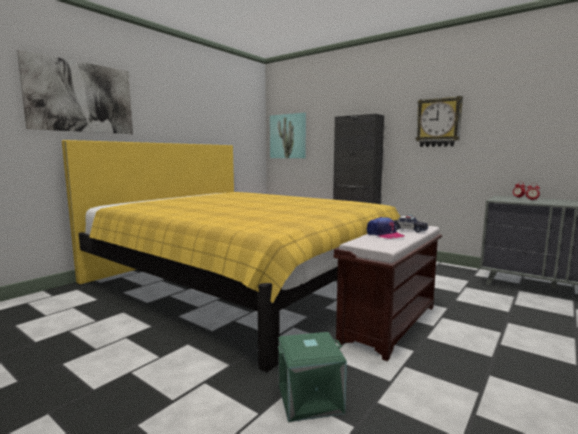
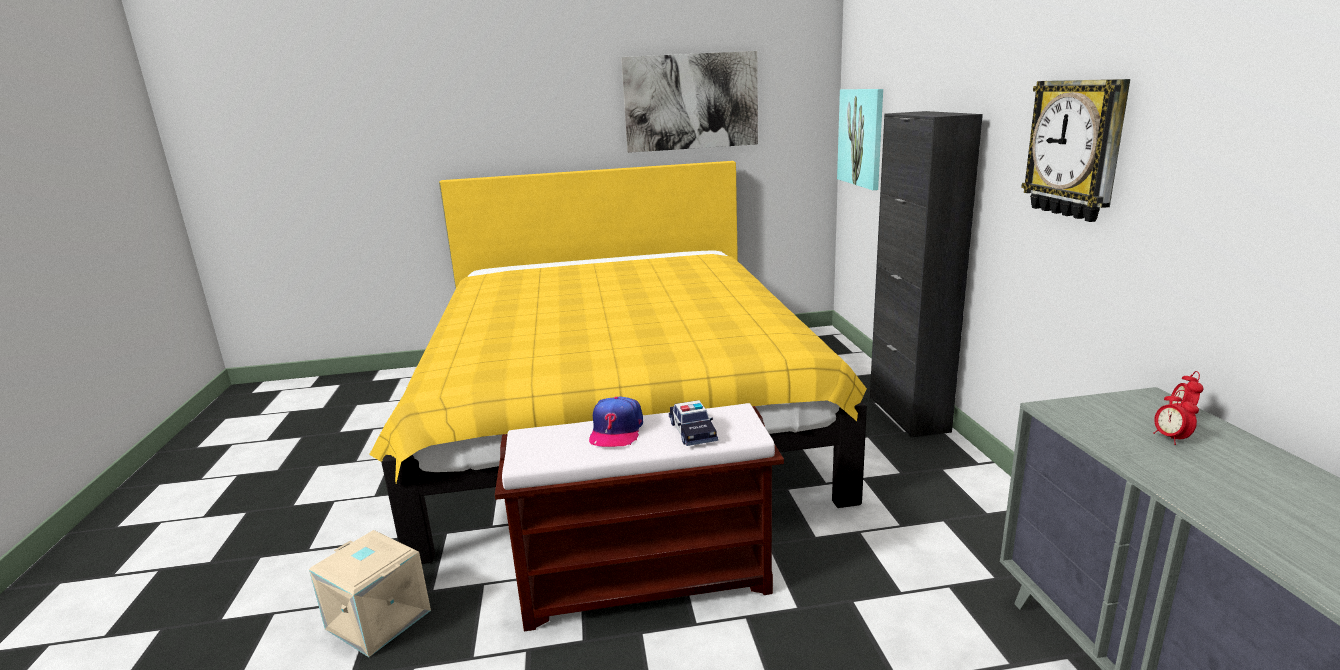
camera: 45 degrees right, 10 degrees up
picture [17,50,133,134] -> picture moved to [621,51,758,153]
green storage box [278,332,347,422] -> beige storage box [309,530,431,657]

